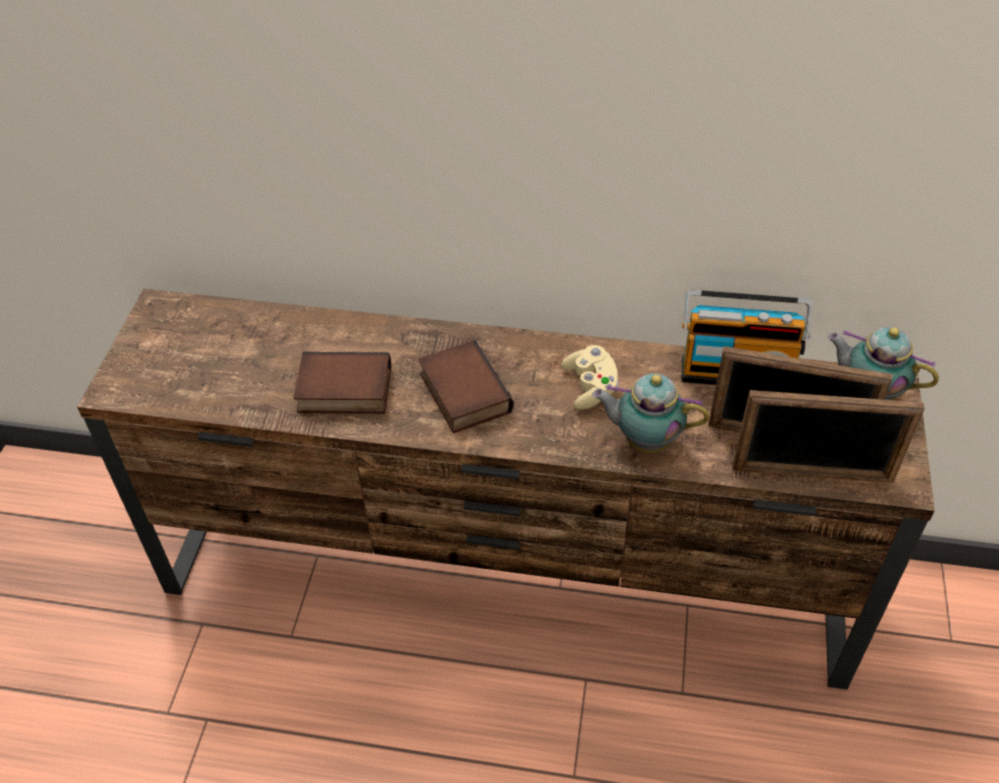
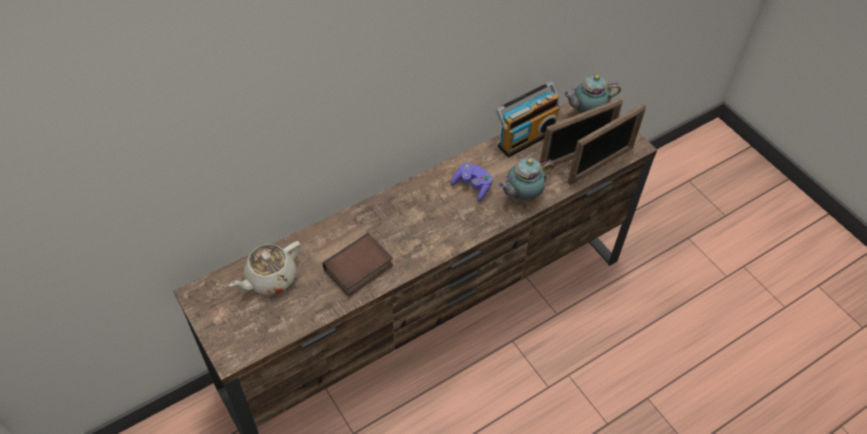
camera: 45 degrees left, 5 degrees up
book [418,340,514,433] -> none
beige game controller [561,345,619,410] -> purple game controller [451,163,493,201]
none -> beige teapot [229,241,301,295]

